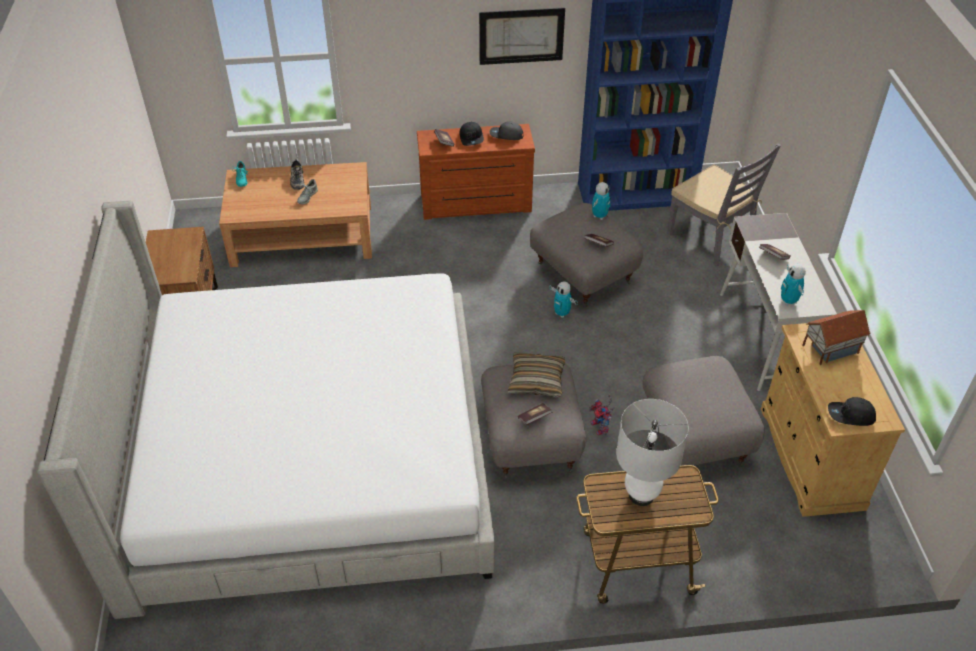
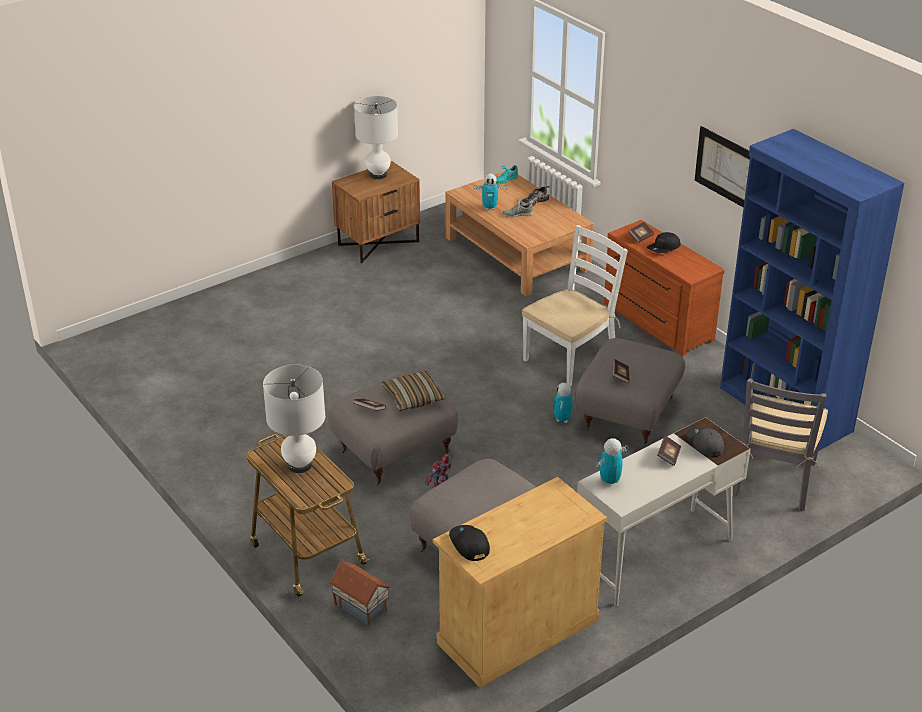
camera: 60 degrees right, 10 degrees down
bed [37,201,495,619] -> none
grey cap [490,121,524,140] -> grey cap moved to [686,427,724,458]
toy robot [592,182,611,220] -> toy robot moved to [474,173,507,210]
toy house [802,310,871,365] -> toy house moved to [329,561,391,627]
none -> white table lamp [354,96,398,179]
none -> white chair [522,225,628,387]

